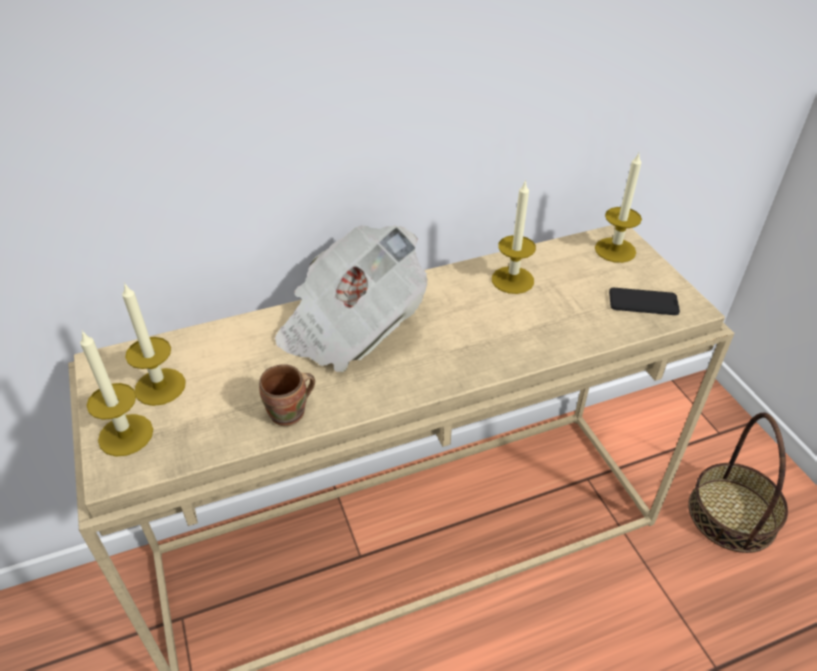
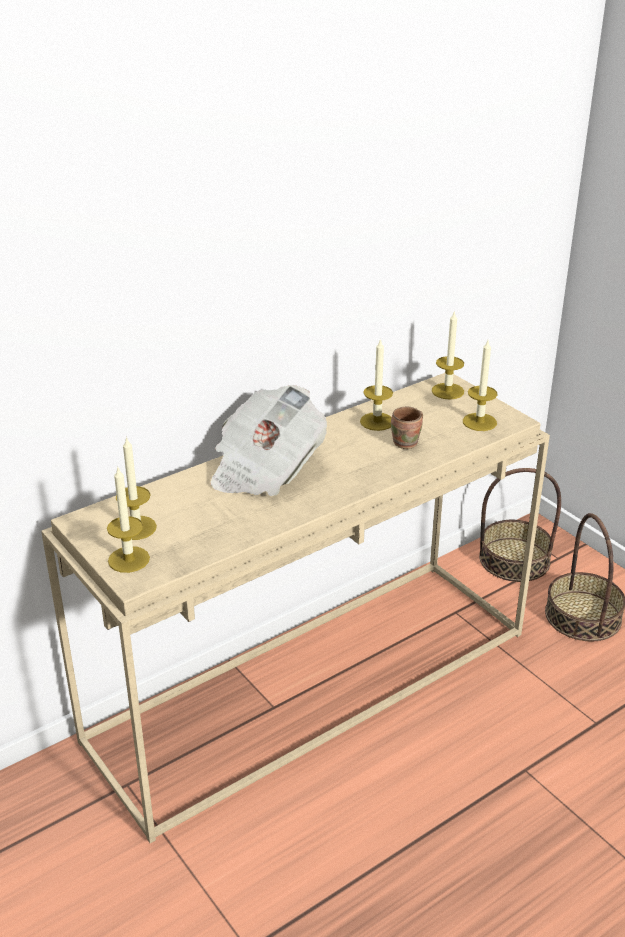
camera: 15 degrees left, 10 degrees down
brown mug [259,364,315,426] -> brown mug moved to [391,407,423,449]
phone [609,288,680,315] -> candle [463,340,498,431]
none -> basket [479,468,561,582]

